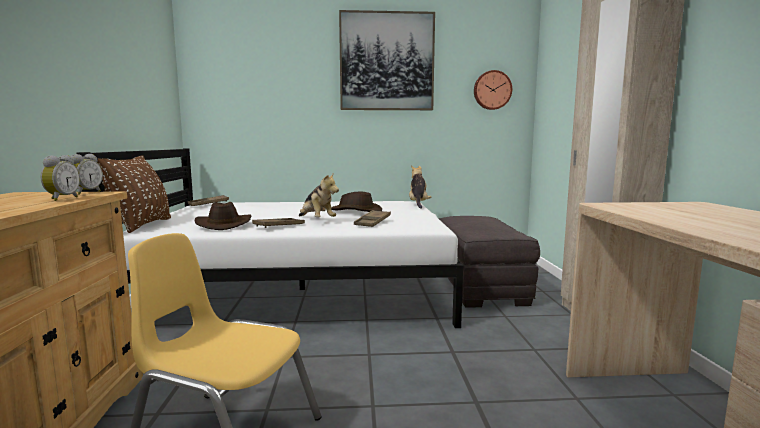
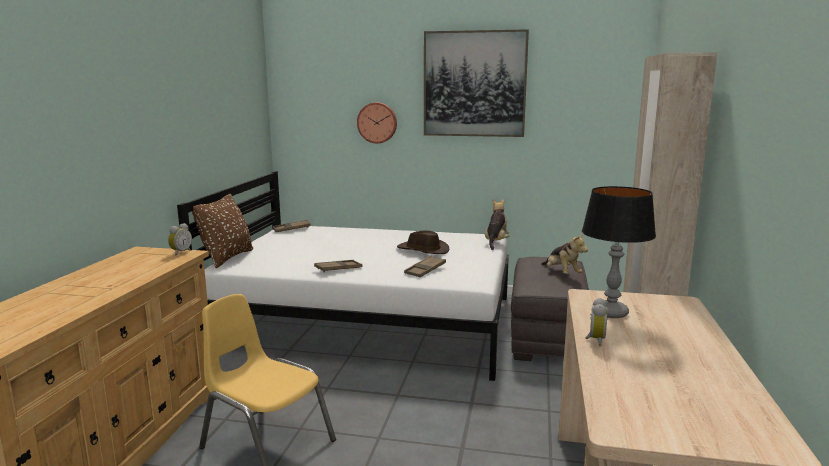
camera: 15 degrees right, 5 degrees up
alarm clock [40,155,80,201] -> alarm clock moved to [585,298,608,346]
brown hat [195,202,252,230] -> none
plush toy [299,172,339,217] -> plush toy moved to [541,233,588,274]
wall clock [474,70,512,110] -> wall clock moved to [357,102,397,143]
none -> table lamp [582,186,656,318]

